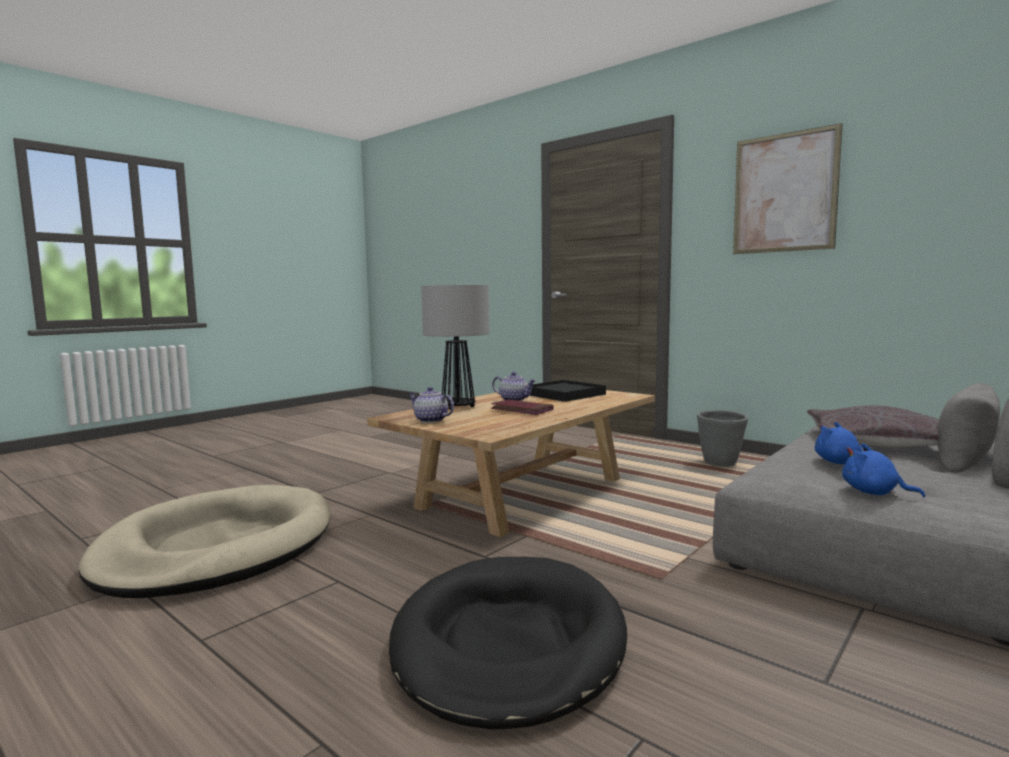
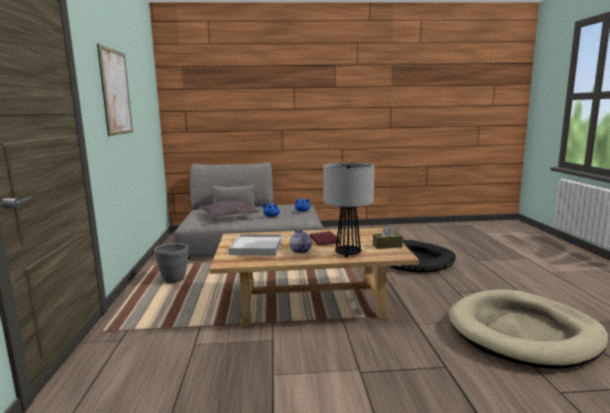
camera: 135 degrees left, 5 degrees up
teapot [409,387,454,423] -> brown tissue box [373,225,403,249]
black tray [530,380,606,402] -> white tray [229,234,282,256]

